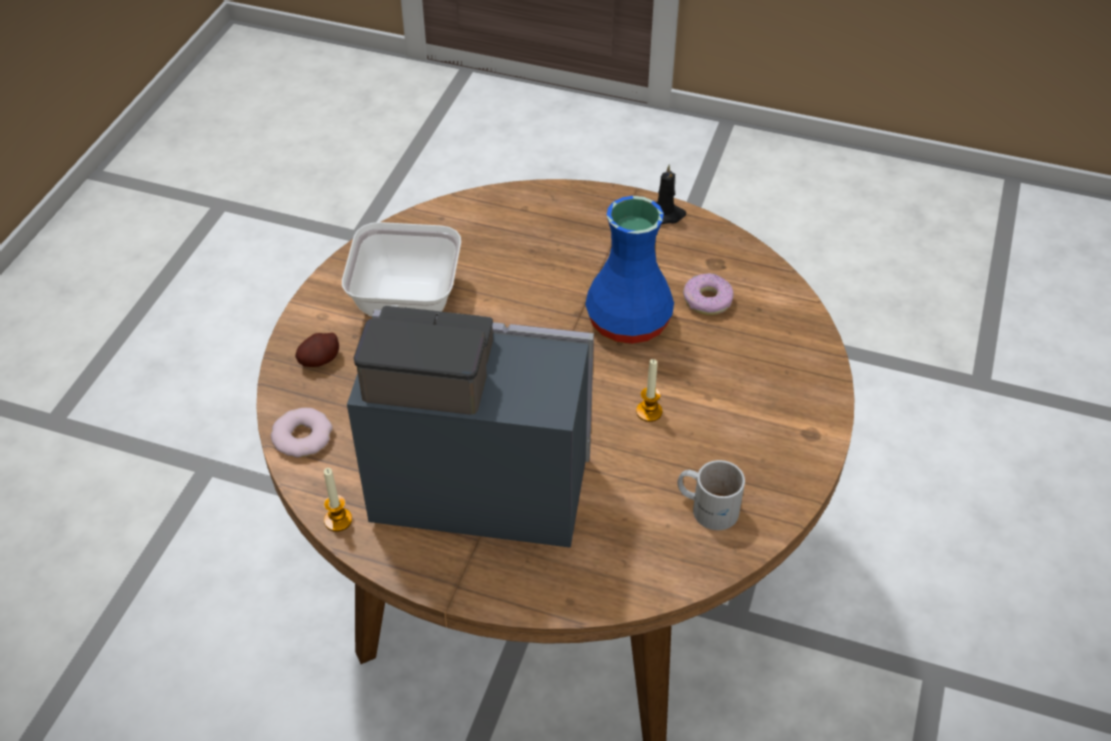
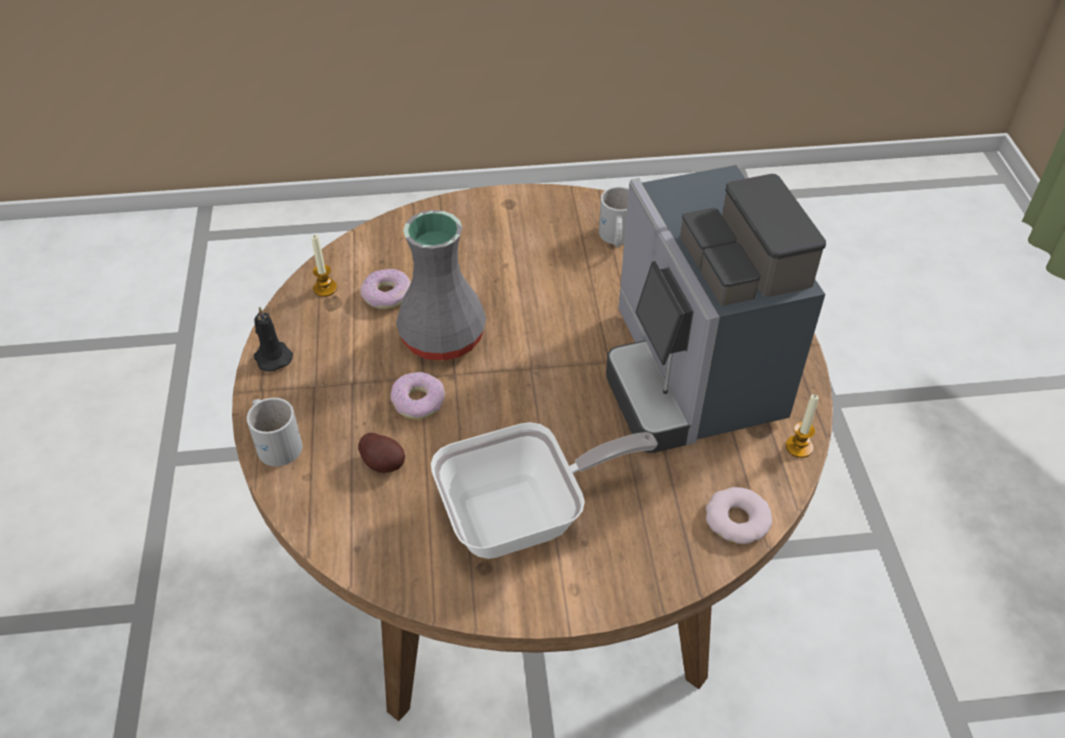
camera: 115 degrees left, 0 degrees up
potato [295,333,339,367] -> potato moved to [358,433,405,473]
blue vase [585,196,674,344] -> grey vase [396,210,486,361]
candle [636,359,662,422] -> candle moved to [312,235,337,297]
none -> white mug [247,398,303,466]
none -> donut [390,372,445,419]

